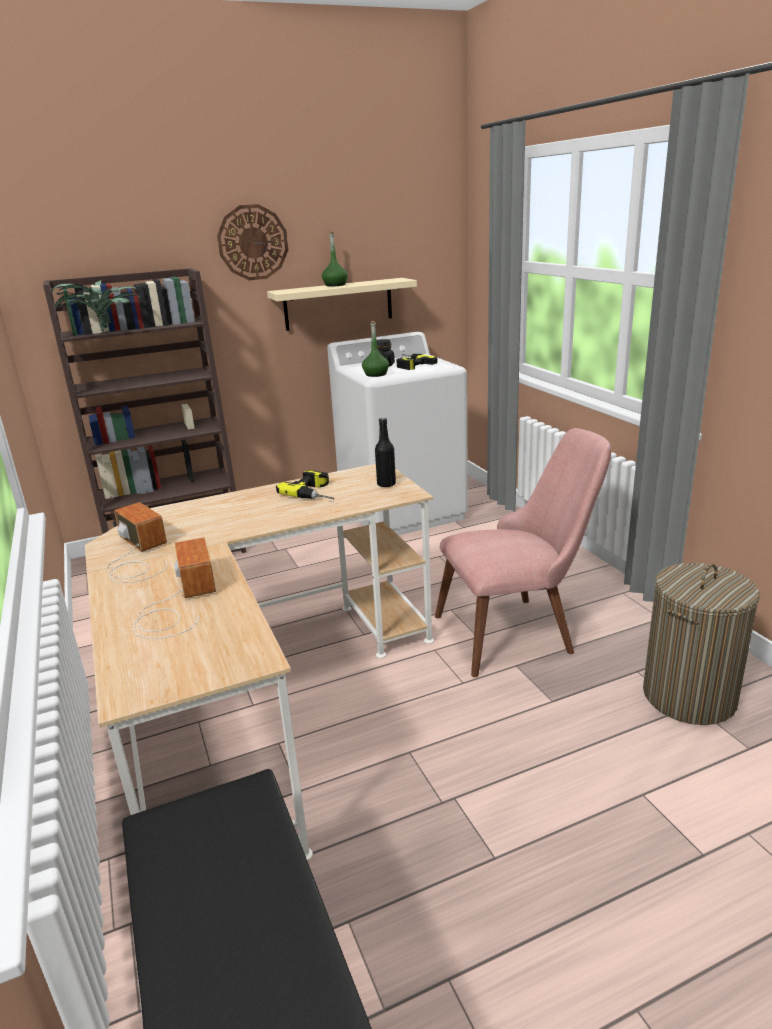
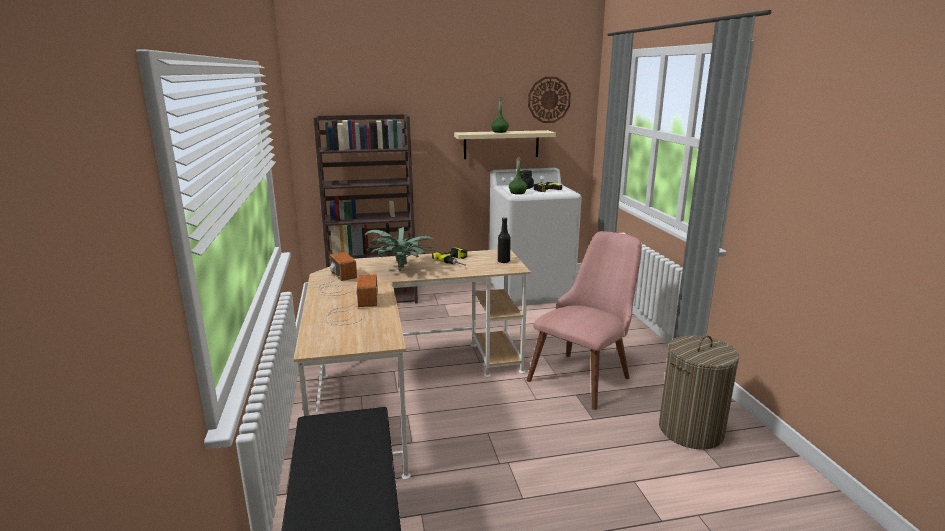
camera: 10 degrees right, 5 degrees down
potted plant [51,280,146,332] -> potted plant moved to [364,227,437,271]
wall clock [217,204,288,280] -> wall clock moved to [528,77,571,123]
pink chair [435,428,611,677] -> pink chair turned 45 degrees counterclockwise [527,231,642,410]

